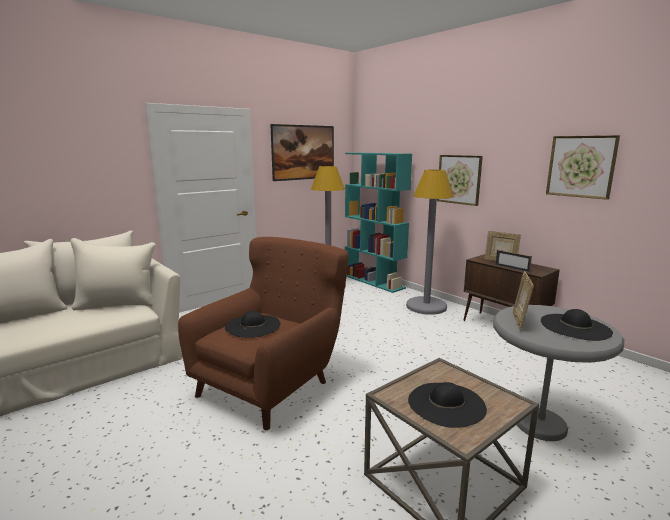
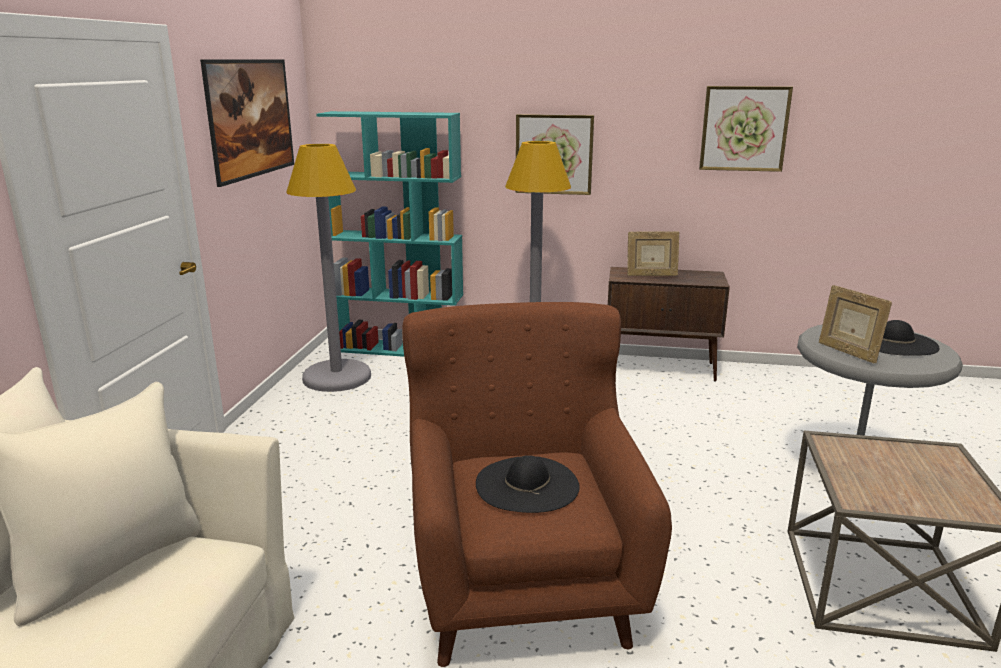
camera: 40 degrees left, 5 degrees up
black hat [408,382,487,428] -> none
picture frame [495,250,532,273] -> none

